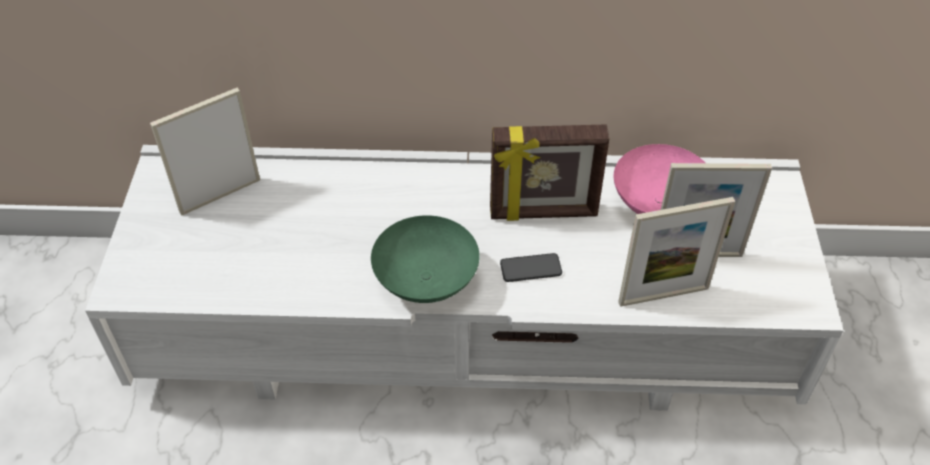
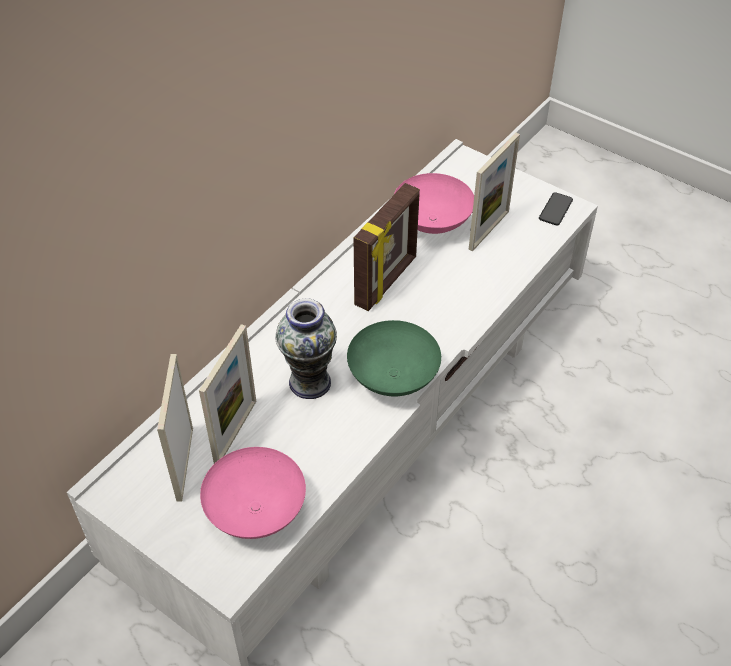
camera: 55 degrees left, 0 degrees up
phone [500,253,562,282] -> phone moved to [539,192,573,225]
picture frame [618,197,736,307] -> picture frame moved to [199,324,256,464]
none -> pink bowl [200,447,306,539]
none -> vase [275,298,337,399]

